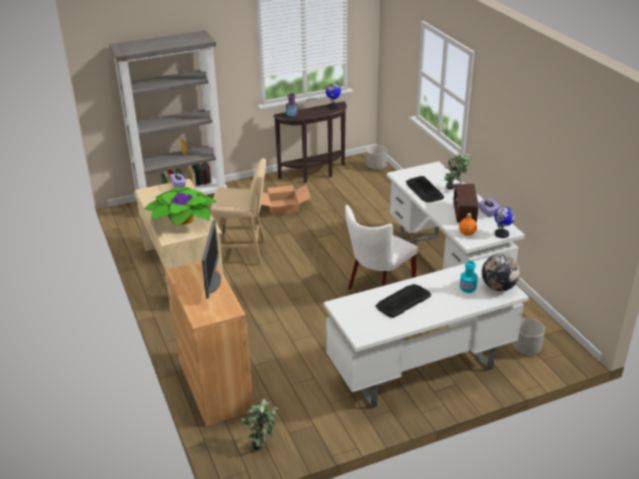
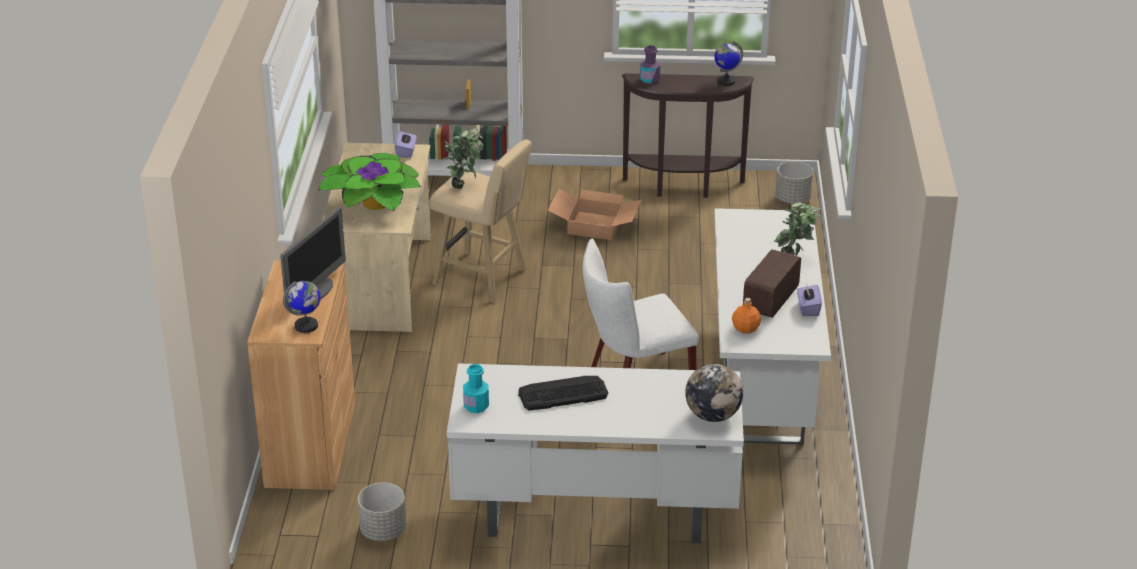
camera: 25 degrees right, 0 degrees up
potted plant [241,399,278,450] -> potted plant moved to [443,128,483,189]
keyboard [406,176,444,202] -> none
turquoise bottle [460,261,478,293] -> turquoise bottle moved to [463,364,489,413]
globe [495,207,515,238] -> globe moved to [283,281,321,333]
grey planter [512,318,545,354] -> grey planter moved to [358,483,406,541]

